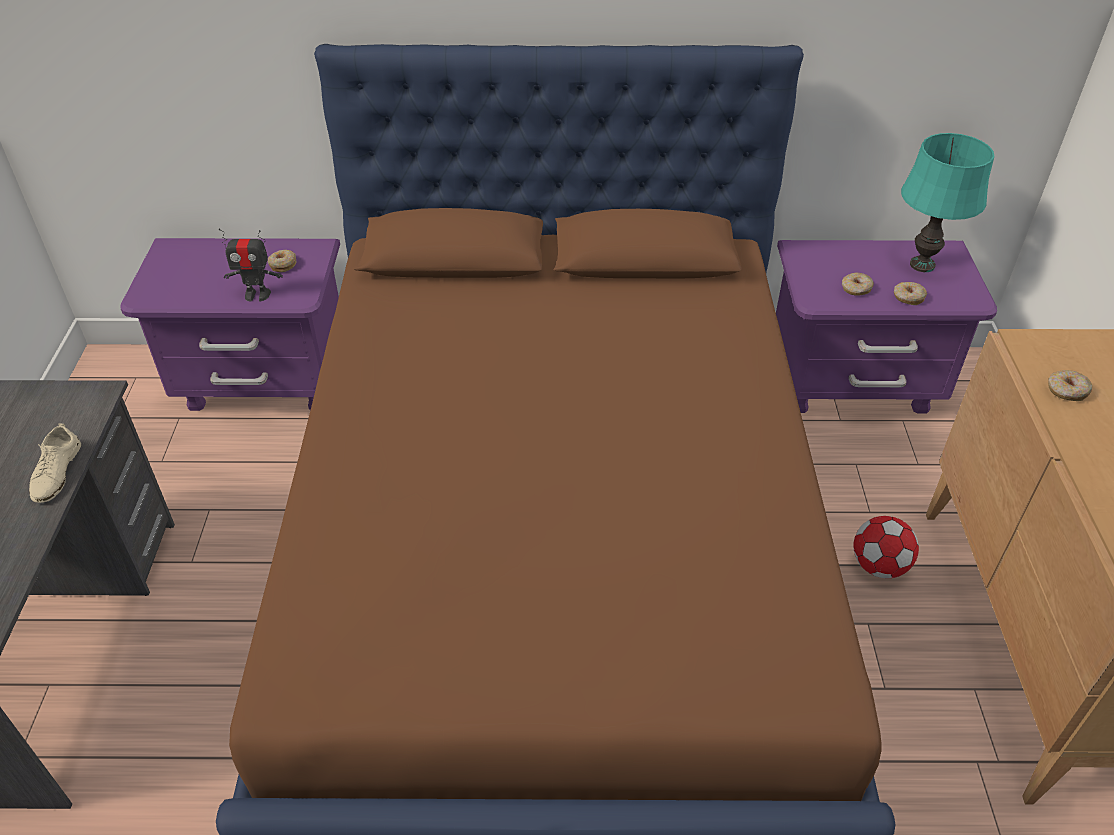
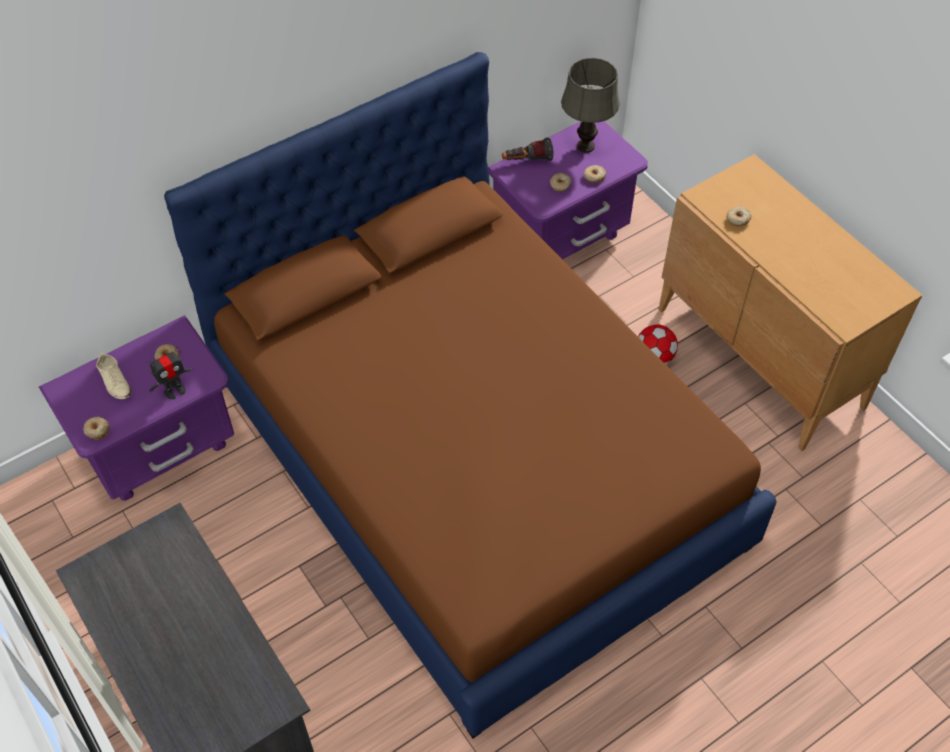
camera: 35 degrees left, 10 degrees up
beige shoe [29,424,81,503] -> beige shoe moved to [96,353,131,399]
turquoise table lamp [901,133,994,272] -> grey table lamp [561,58,620,153]
none -> donut [83,417,109,440]
none -> flashlight [502,137,554,162]

